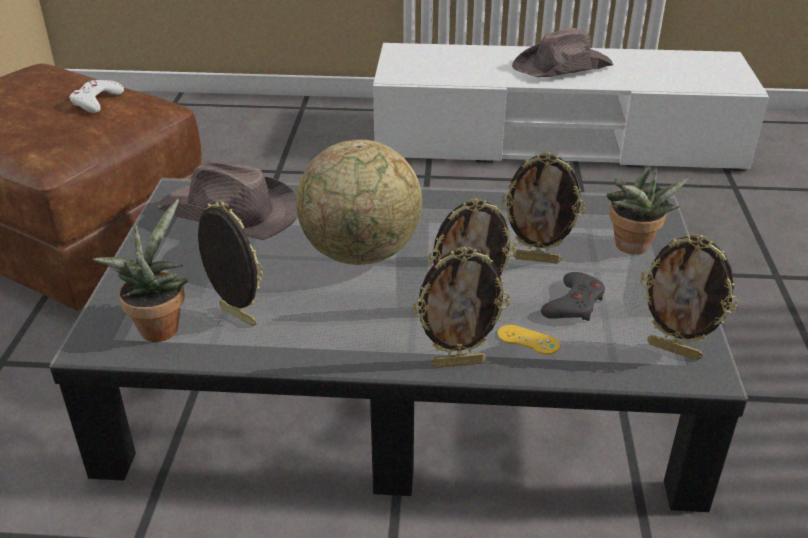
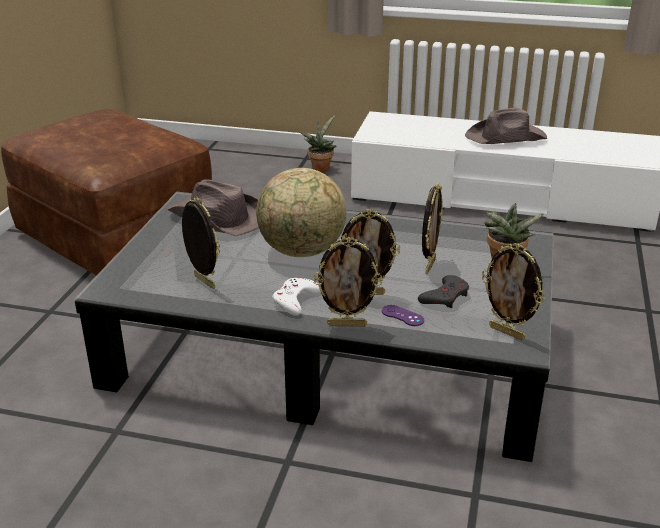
camera: 10 degrees right, 5 degrees down
white game controller [70,80,124,113] -> white game controller moved to [273,278,320,316]
potted plant [93,199,188,342] -> potted plant moved to [301,115,336,172]
yellow game controller [498,325,560,355] -> purple game controller [382,305,424,326]
picture frame [501,152,585,264] -> picture frame turned 90 degrees counterclockwise [422,183,443,274]

